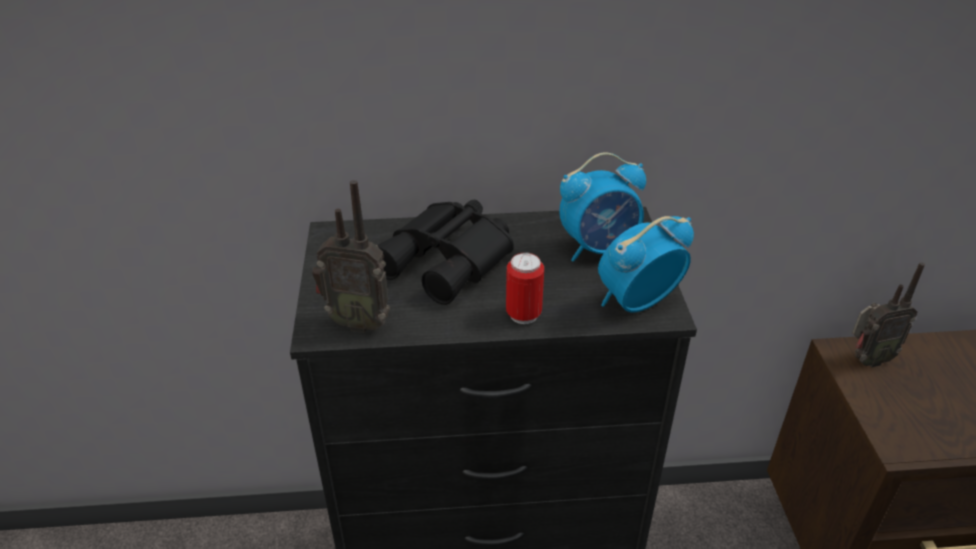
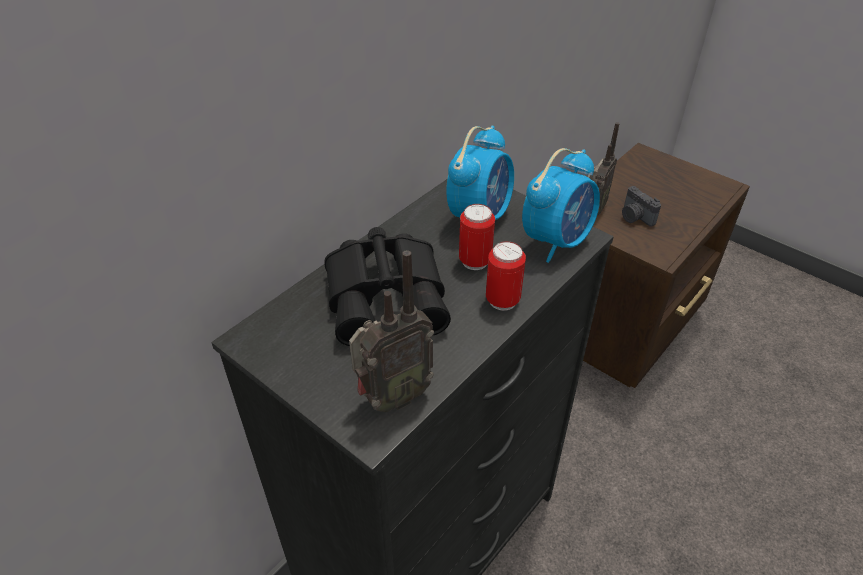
camera: 45 degrees left, 5 degrees up
alarm clock [598,216,694,312] -> alarm clock turned 150 degrees counterclockwise [522,148,600,263]
none -> can [459,204,495,270]
none -> camera [622,186,661,227]

